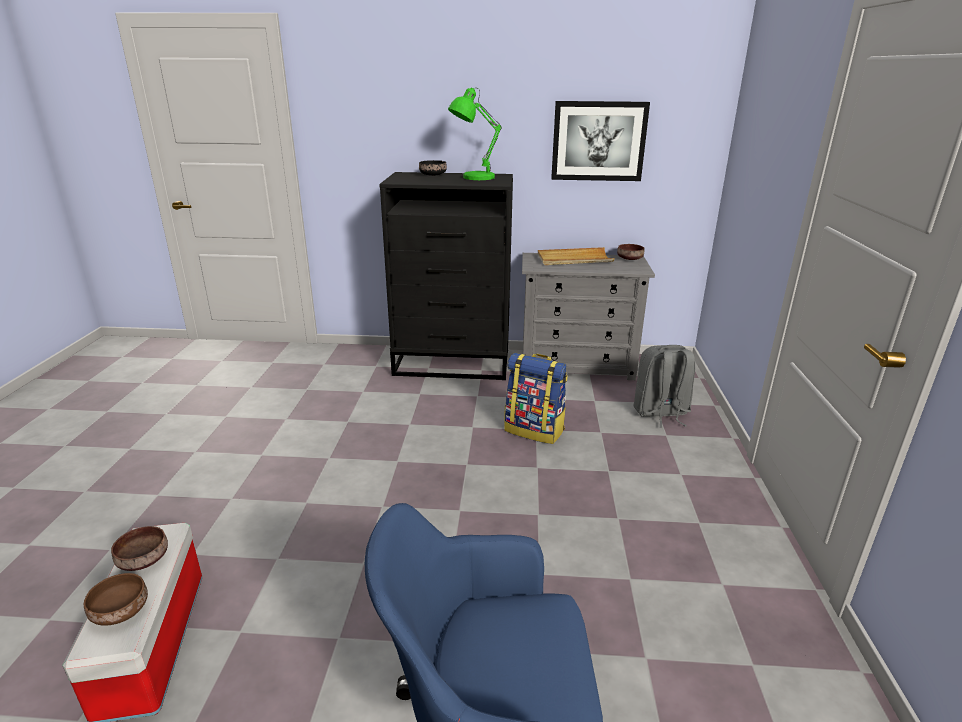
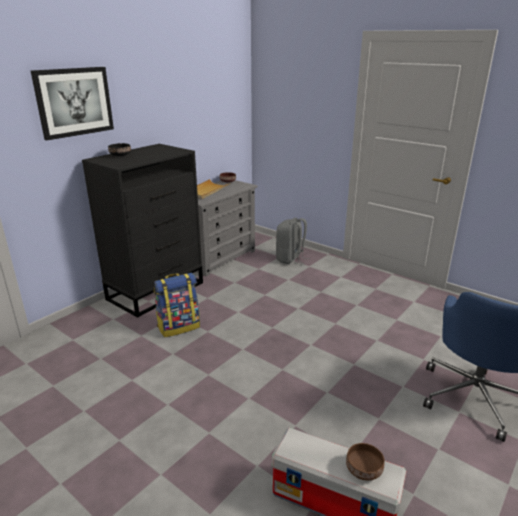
camera: 55 degrees left, 0 degrees up
brown bowl [111,526,168,571] -> none
green table lamp [448,88,502,180] -> none
backpack [504,353,568,444] -> backpack moved to [154,273,200,337]
picture [551,101,650,181] -> picture moved to [31,67,114,140]

